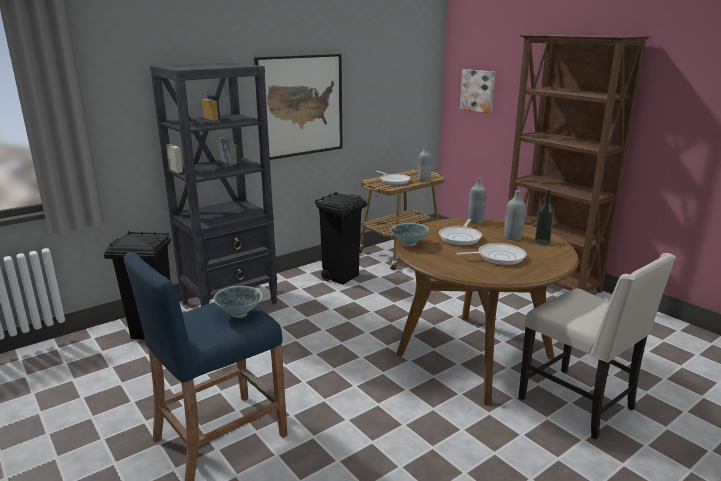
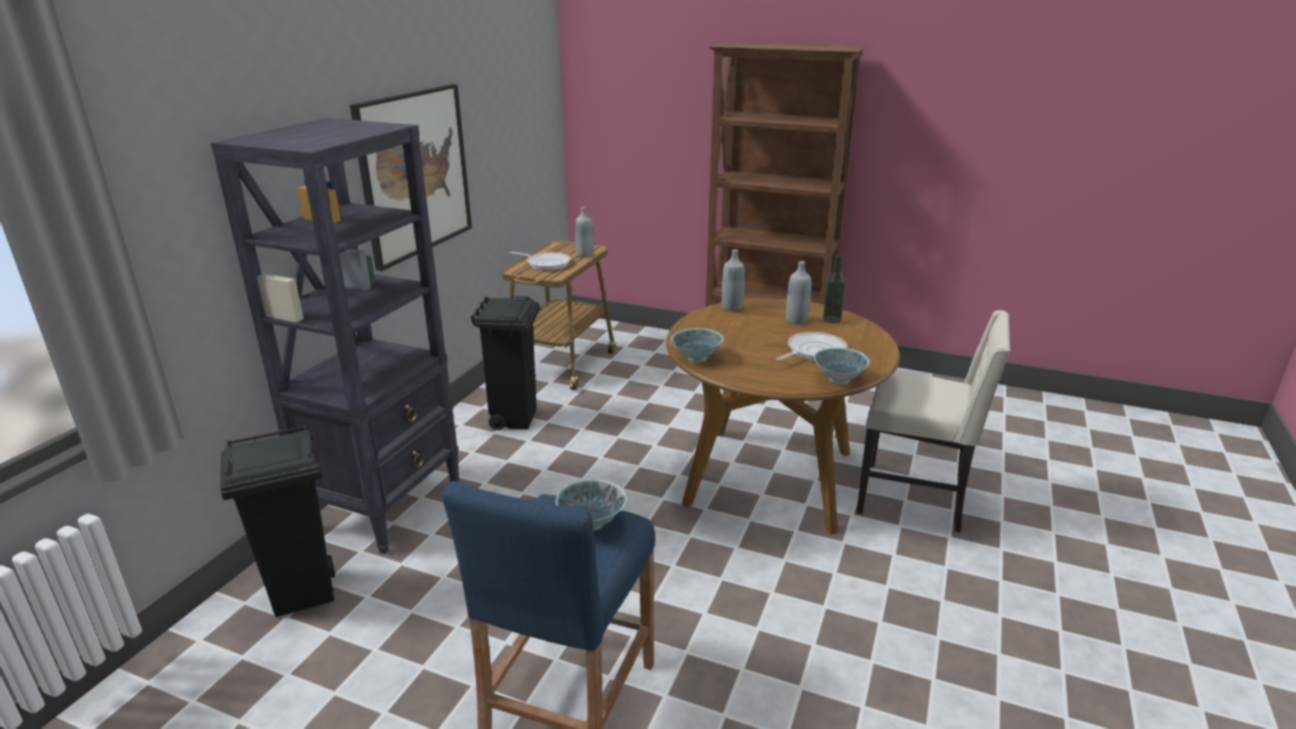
camera: 30 degrees left, 5 degrees up
frying pan [439,219,482,245] -> none
picture [460,69,495,113] -> none
none -> bowl [814,347,869,384]

